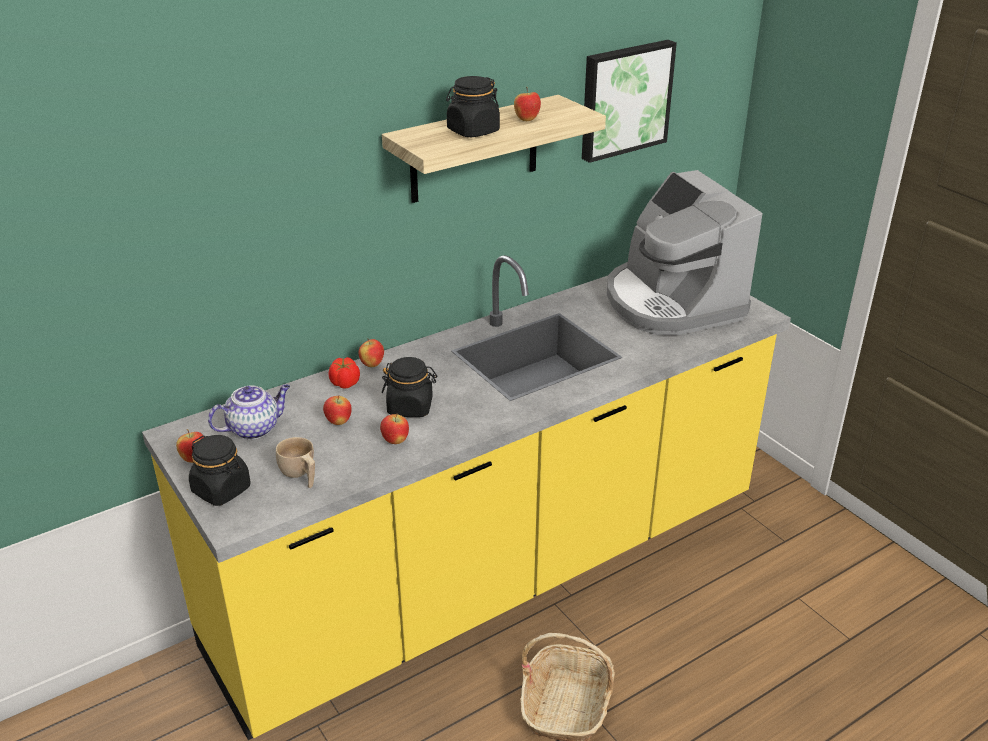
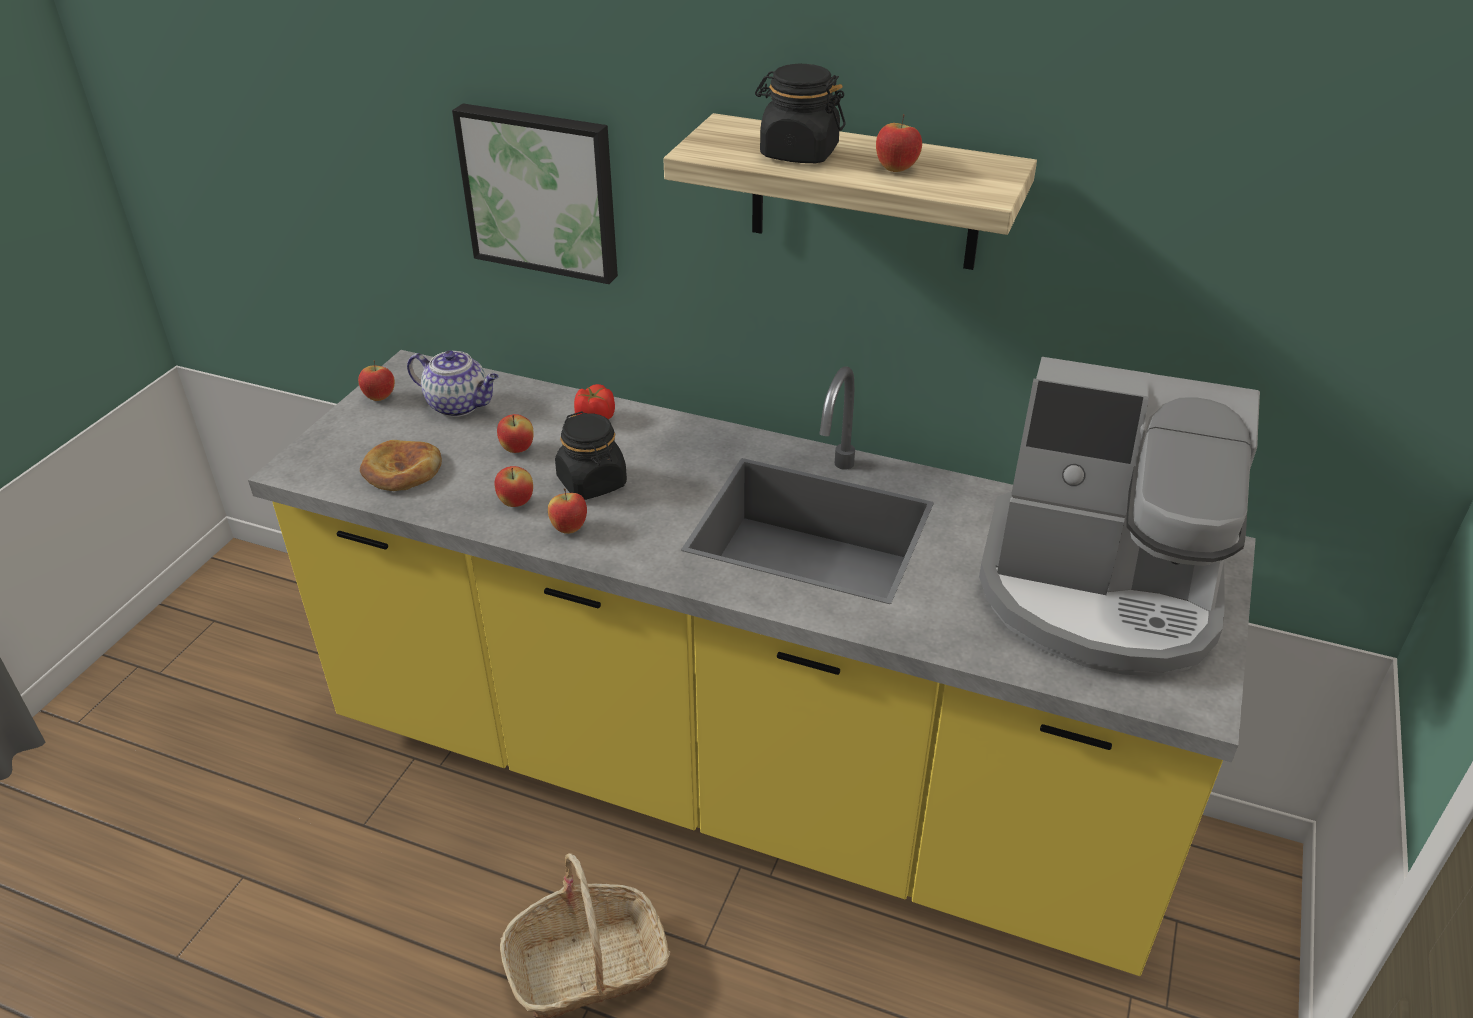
camera: 55 degrees right, 5 degrees up
black jar [189,435,250,506] -> none
beige cup [276,437,315,488] -> bread [360,440,442,491]
apple [359,338,384,367] -> apple moved to [548,489,587,534]
picture [582,40,677,163] -> picture moved to [452,104,618,284]
coffee machine [607,170,763,335] -> coffee machine turned 105 degrees counterclockwise [979,357,1260,677]

